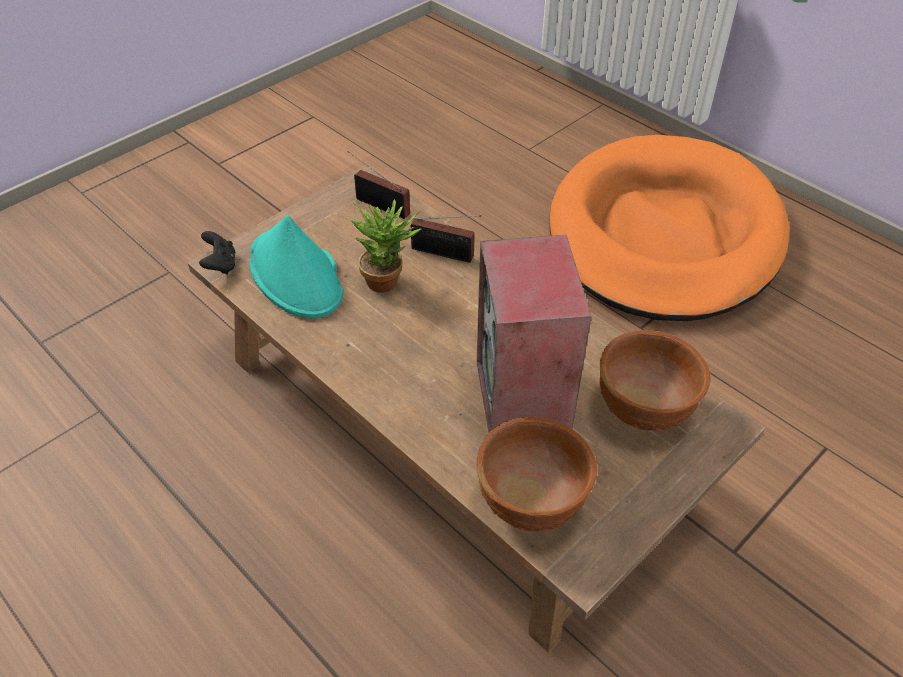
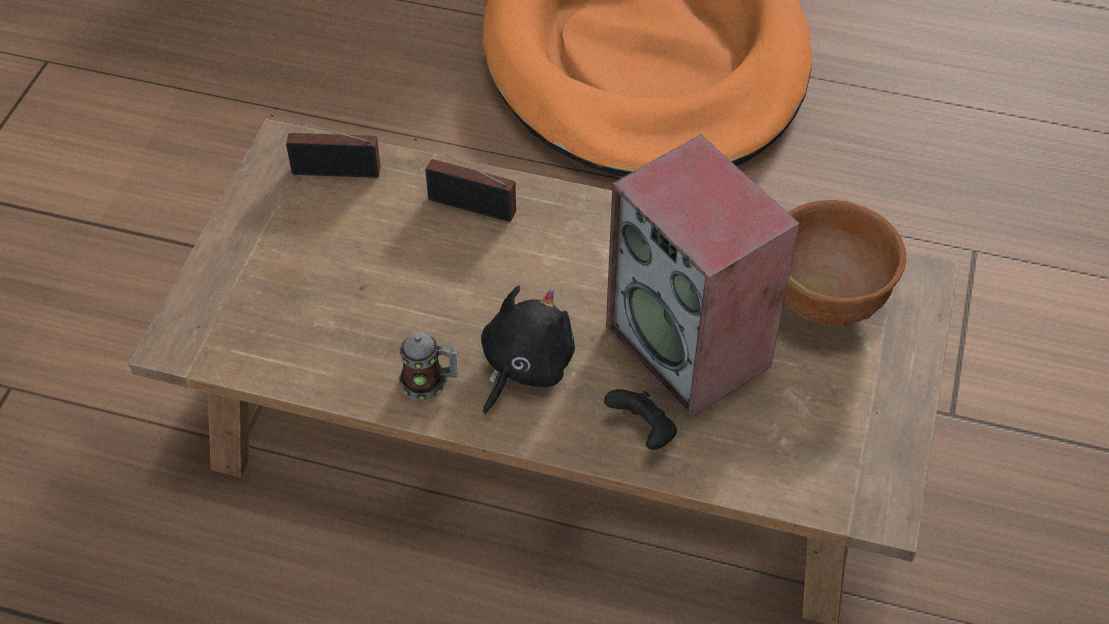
camera: 30 degrees left, 5 degrees up
black game controller [199,231,236,274] -> black game controller moved to [604,389,677,450]
turquoise hat [249,215,344,318] -> none
potted plant [351,199,421,293] -> none
radio [411,215,482,263] -> radio turned 150 degrees counterclockwise [414,138,516,222]
brown bowl [477,417,597,532] -> none
none -> mug [398,332,458,401]
none -> black plush toy [481,285,575,415]

